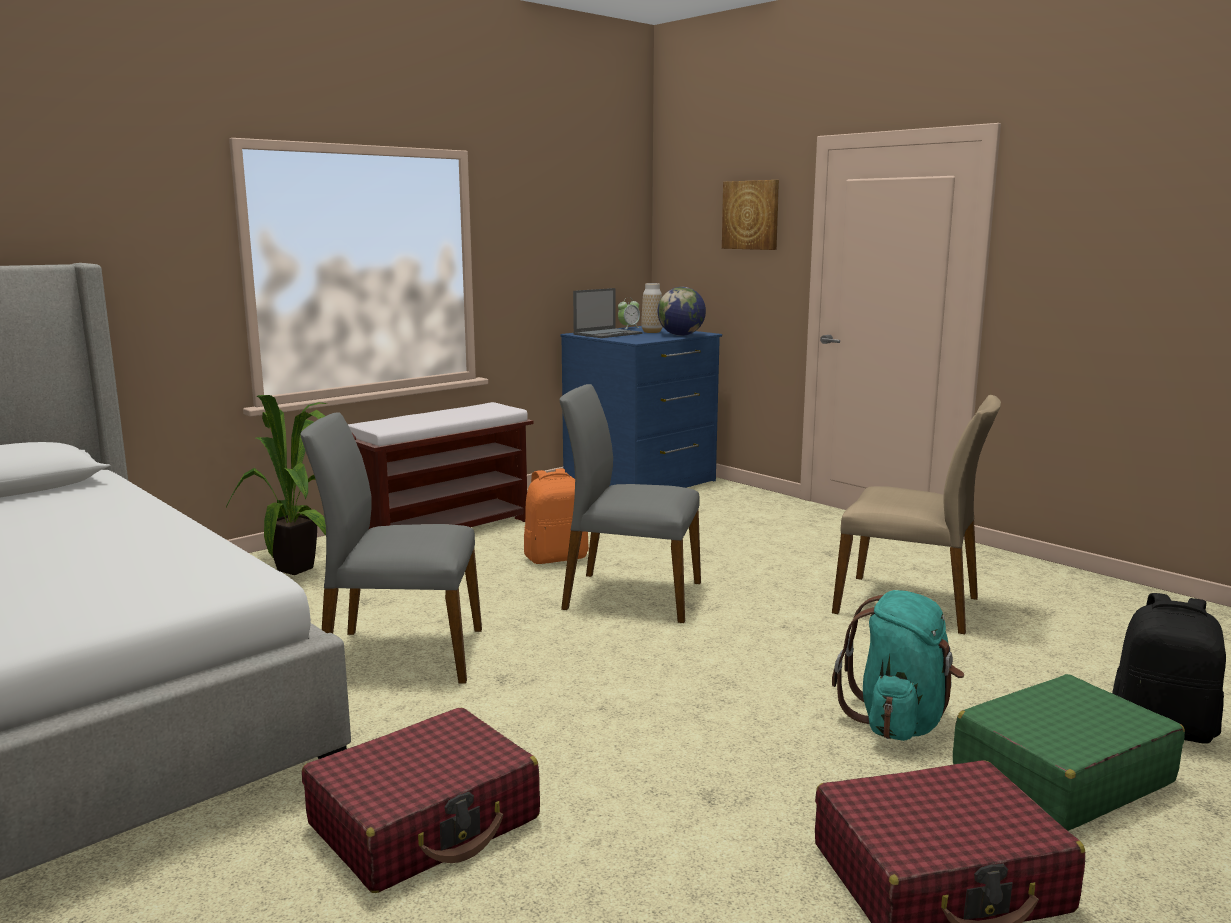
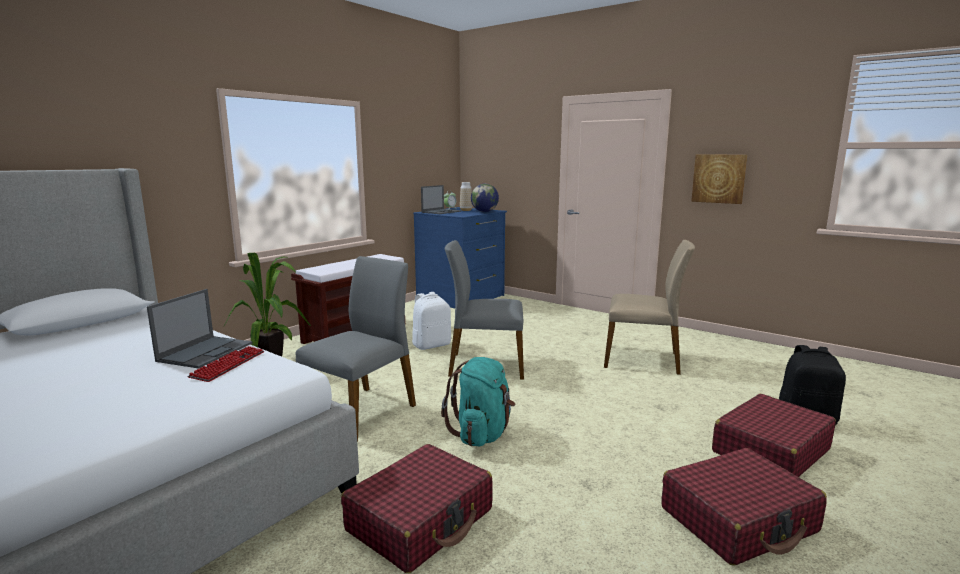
camera: 10 degrees left, 0 degrees up
grey chair [300,412,482,684] -> grey chair turned 135 degrees clockwise [296,256,416,442]
orange backpack [524,468,589,564] -> white backpack [412,292,451,350]
picture [722,180,779,250] -> picture moved to [691,155,747,204]
turquoise backpack [832,590,964,741] -> turquoise backpack moved to [441,357,515,447]
green suitcase [953,674,1185,831] -> red suitcase [712,394,836,477]
none -> laptop [147,289,252,369]
none -> keyboard [188,346,264,382]

